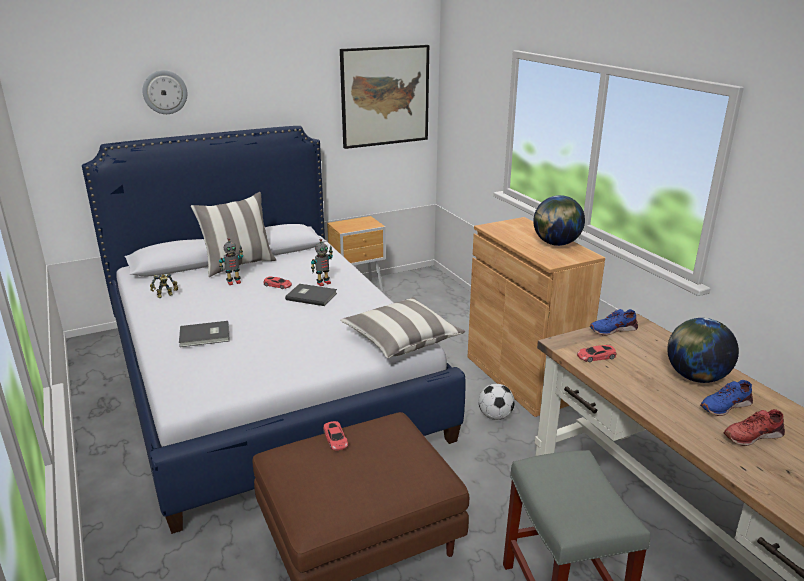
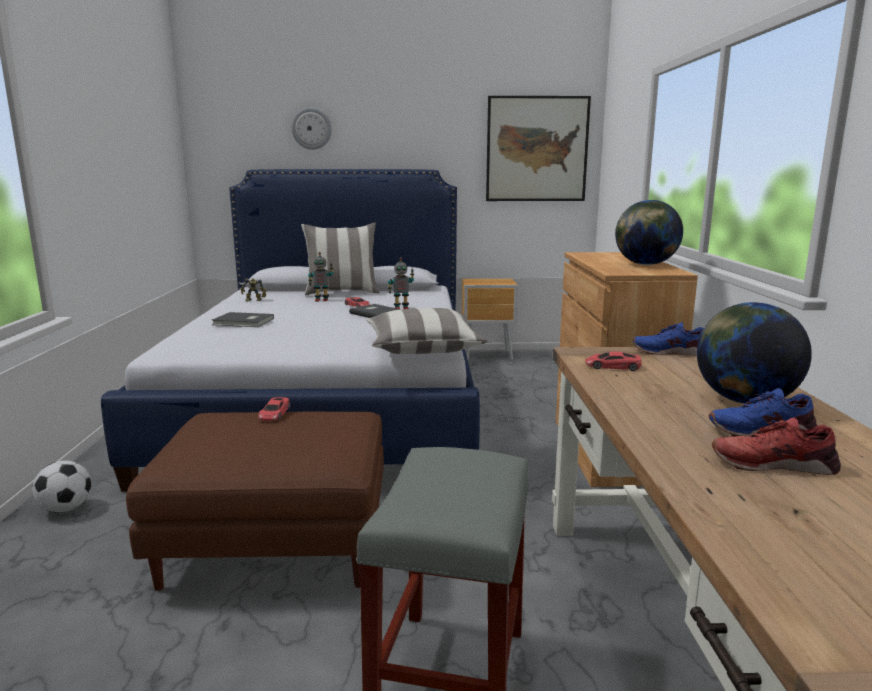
camera: 25 degrees right, 10 degrees down
football [478,384,515,420] -> football moved to [32,461,91,513]

